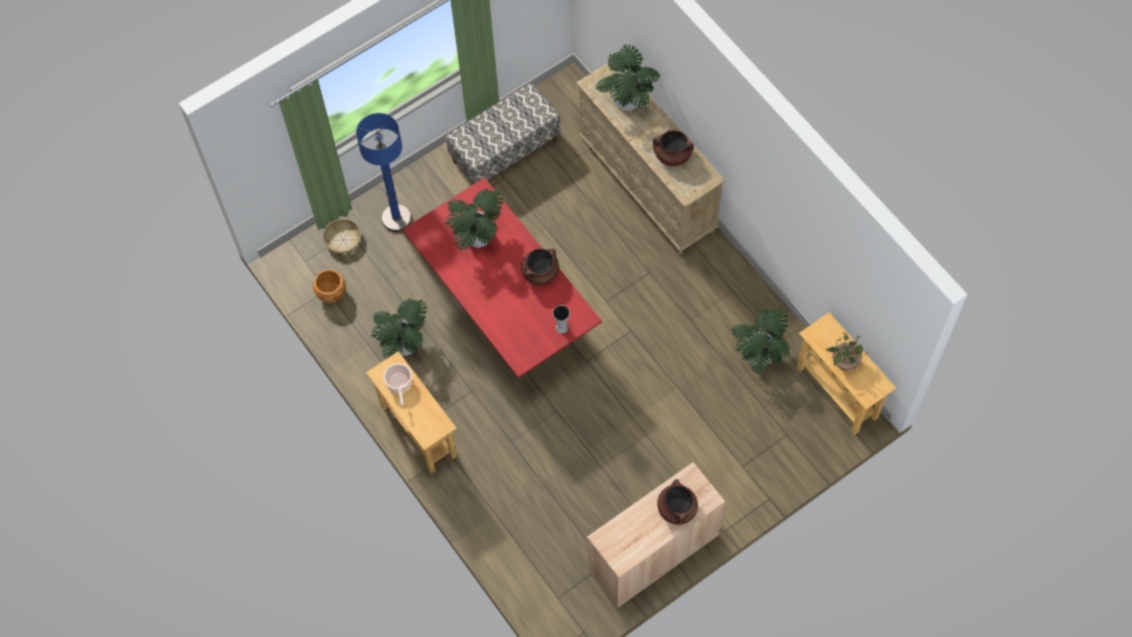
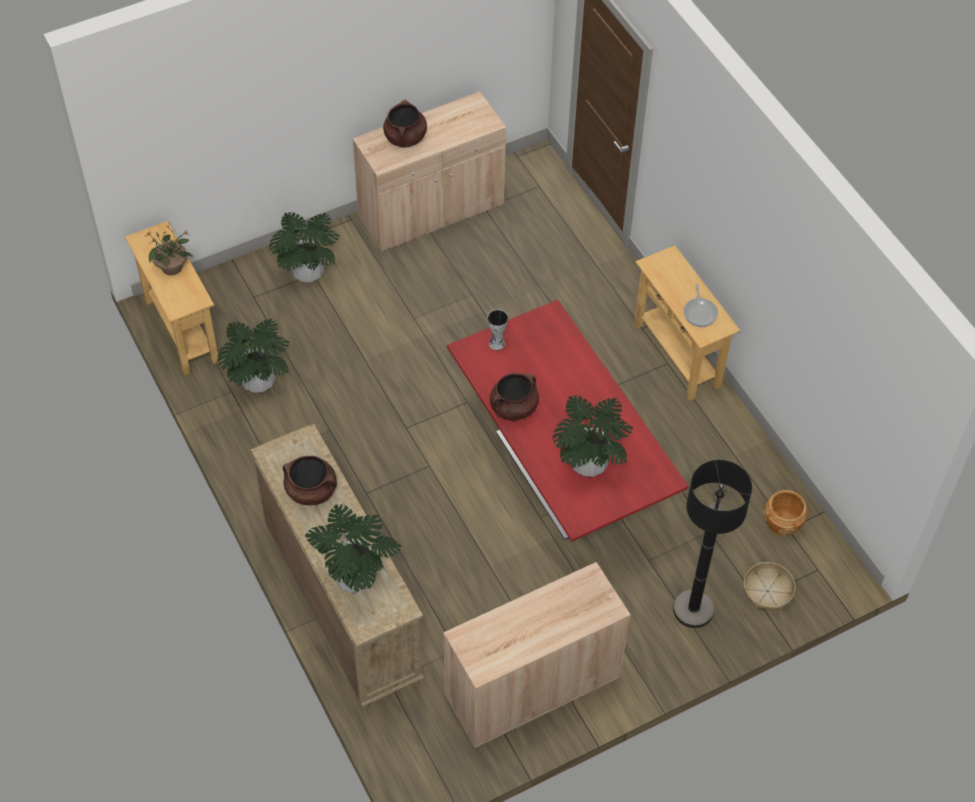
camera: 175 degrees left, 10 degrees down
blue floor lamp [356,113,411,232] -> black floor lamp [673,460,752,628]
potted plant [372,298,427,359] -> potted plant moved to [269,212,340,283]
cooking pot [383,363,412,405] -> frying pan [683,283,718,327]
bench [446,83,561,184] -> beige cabinet [443,562,631,748]

